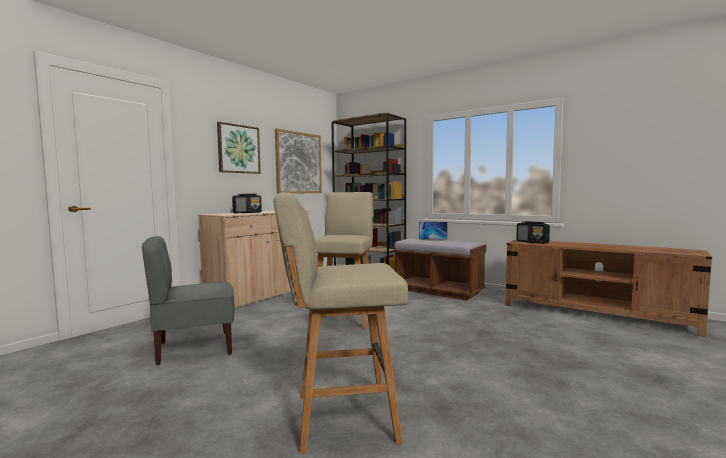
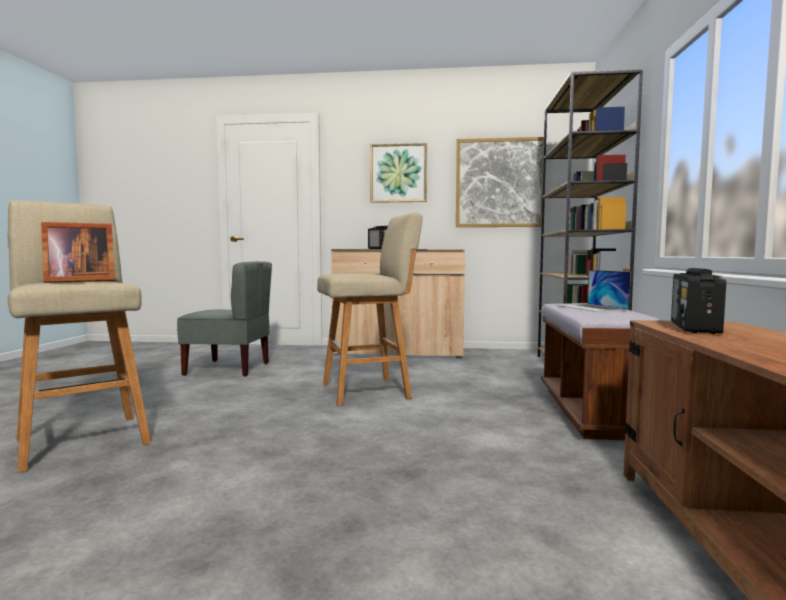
camera: 60 degrees right, 0 degrees up
grey chair [142,236,235,365] -> grey chair turned 150 degrees clockwise [177,261,272,377]
none -> picture frame [41,222,115,283]

